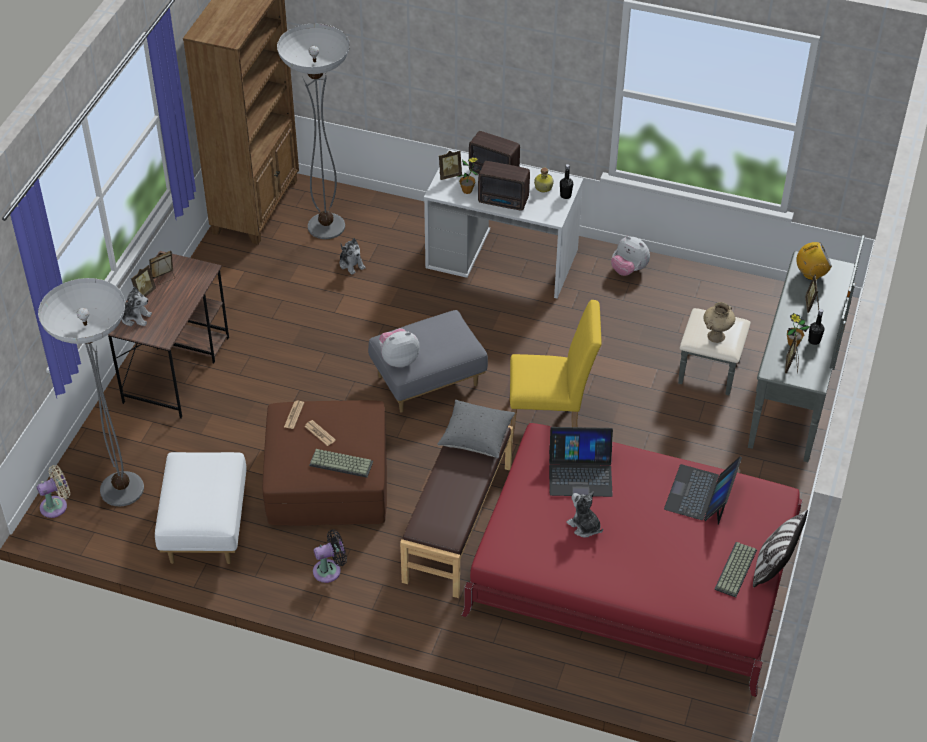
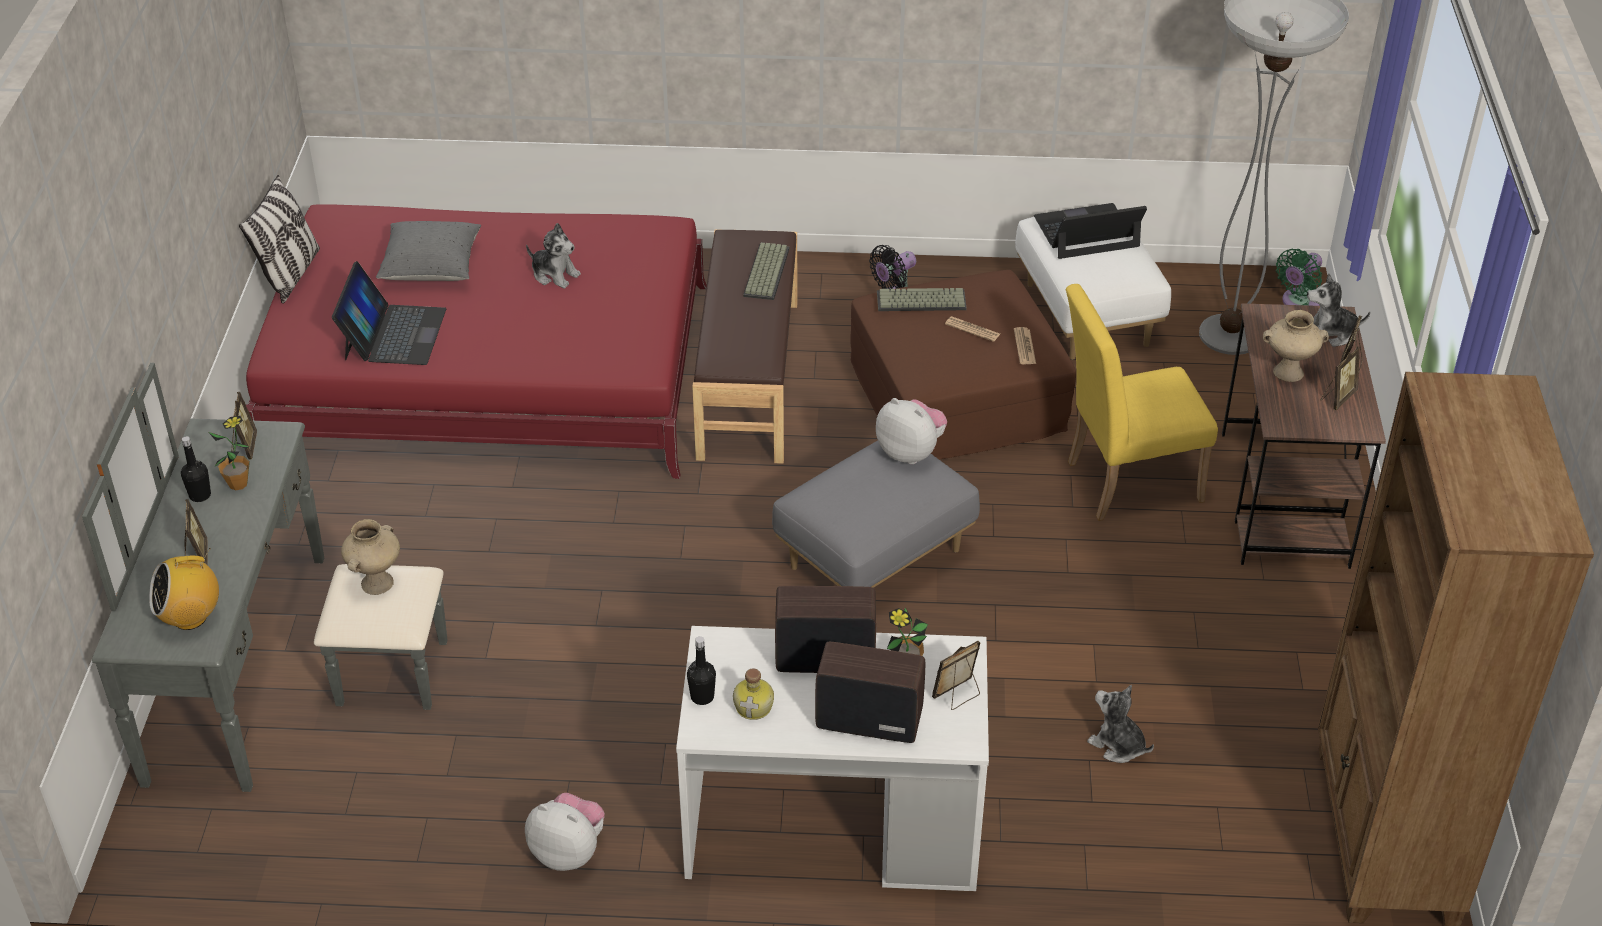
camera: 165 degrees right, 5 degrees down
beige fan [37,465,70,518] -> green fan [1276,249,1322,306]
floor lamp [277,24,350,239] -> none
plush toy [379,328,420,367] -> plush toy turned 105 degrees counterclockwise [876,398,947,464]
grey pillow [437,400,515,458] -> grey pillow moved to [376,221,481,281]
yellow chair [509,300,602,435] -> yellow chair moved to [1066,284,1218,521]
laptop [549,427,613,497] -> laptop moved to [1034,203,1147,259]
keyboard [714,542,757,598] -> keyboard moved to [743,242,790,300]
none -> beige vase [1263,310,1329,382]

